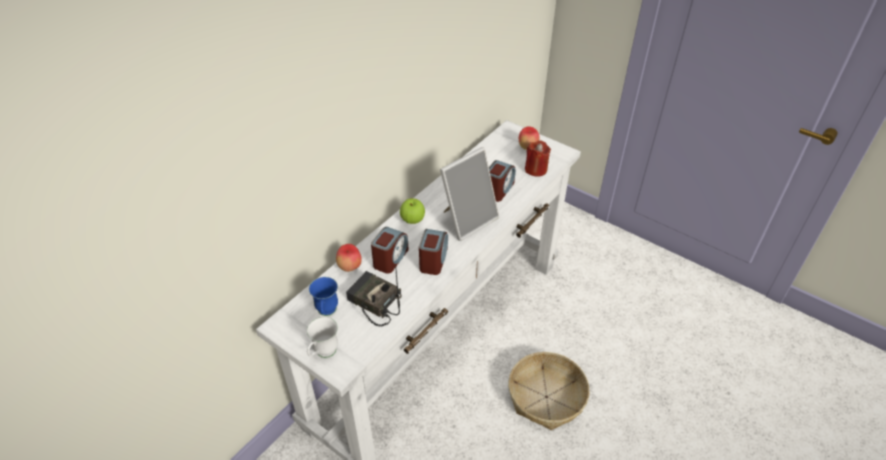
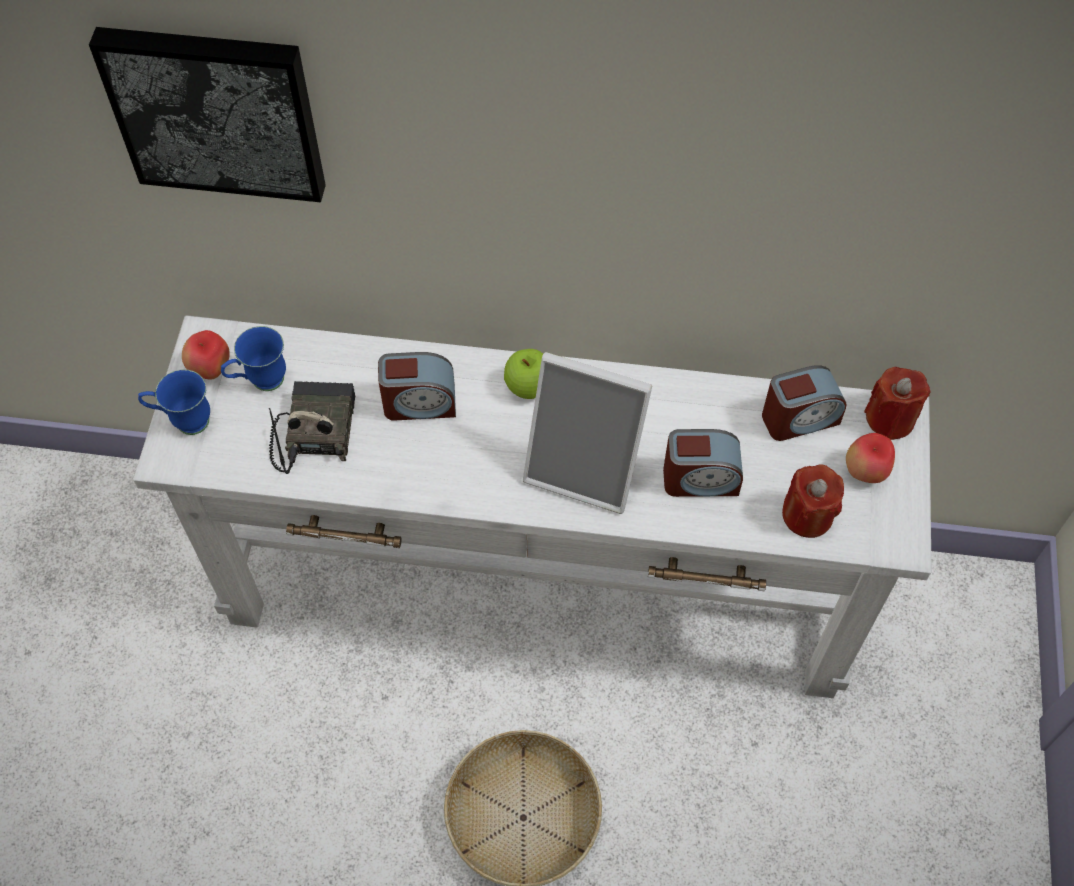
camera: 60 degrees right, 15 degrees up
white mug [307,317,338,358] -> blue mug [138,369,210,435]
apple [336,244,362,272] -> apple moved to [182,330,230,379]
alarm clock [419,229,448,275] -> alarm clock moved to [762,365,847,441]
none -> picture [89,27,326,202]
none -> red candle [864,367,931,440]

